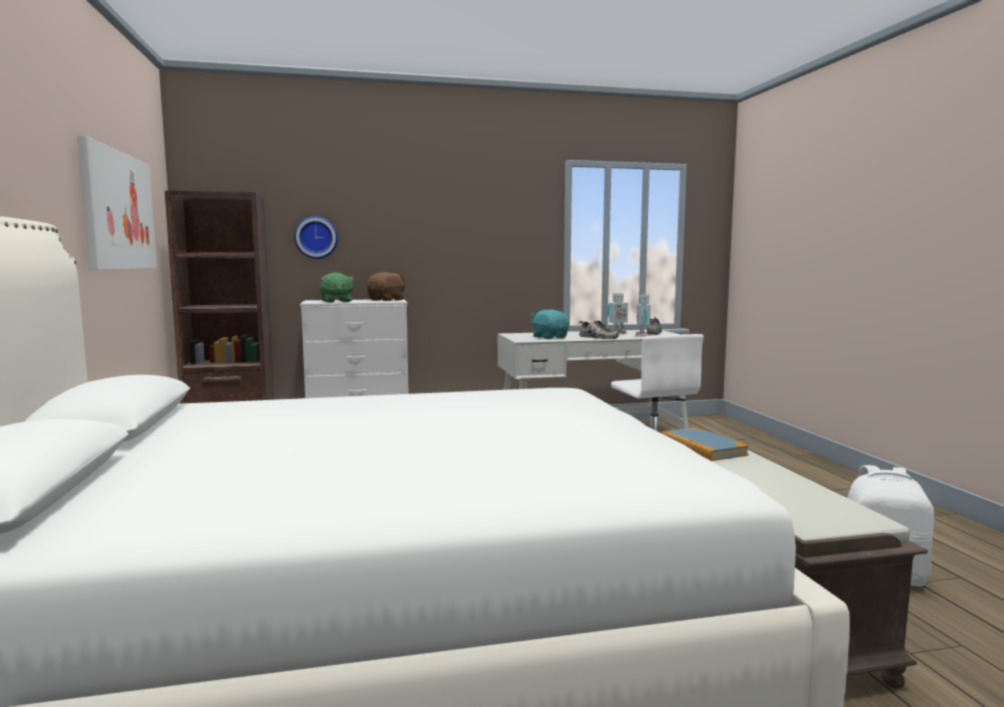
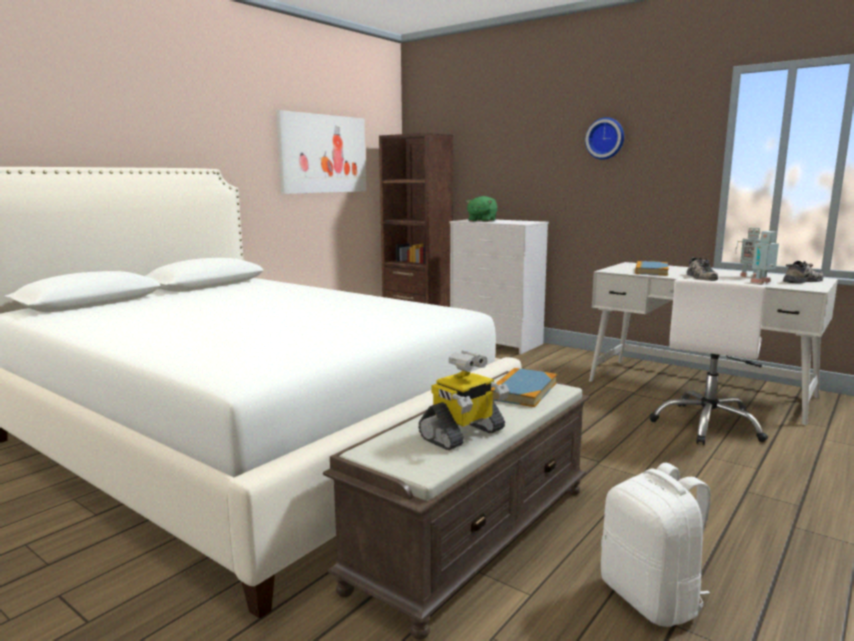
camera: 50 degrees right, 5 degrees up
wall clock [294,216,338,259] -> wall clock moved to [585,117,624,160]
brown plush toy [367,272,406,301] -> none
turquoise plush toy [531,309,569,339] -> book [635,261,669,276]
none -> toy robot [418,351,510,450]

